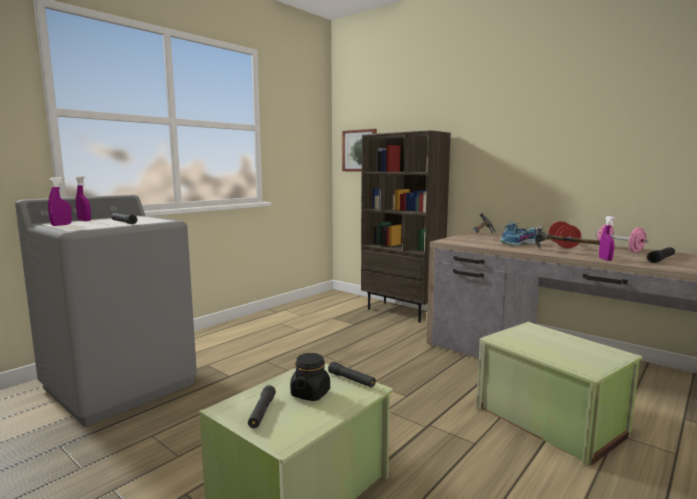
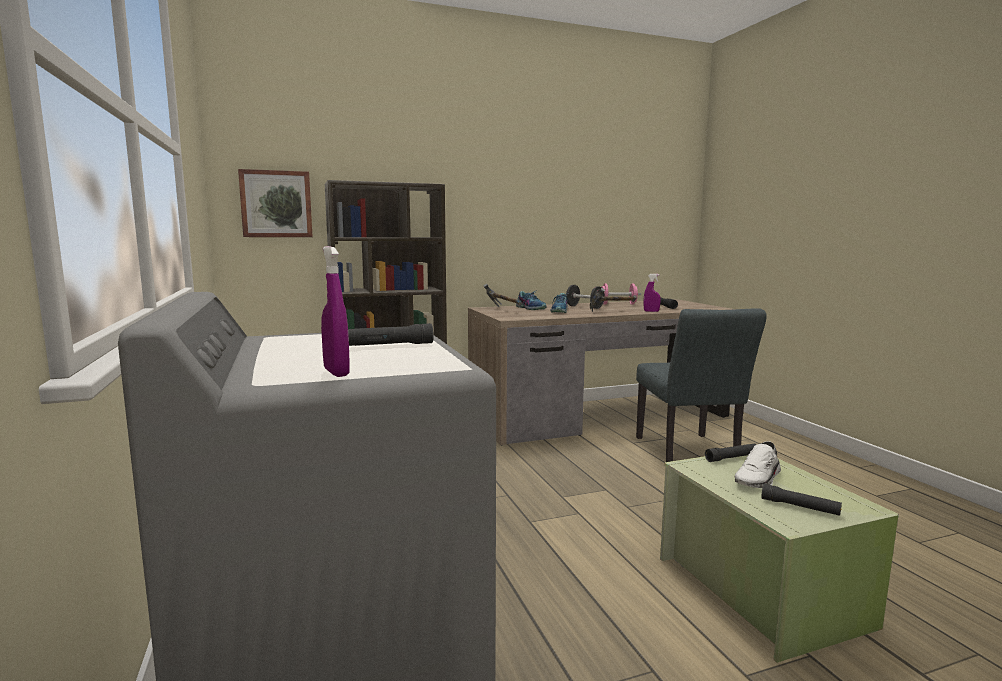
camera: 60 degrees left, 0 degrees up
purple spray bottle [76,176,91,221] -> none
black jar [290,353,330,401] -> white shoe [735,441,781,488]
green storage box [476,322,643,466] -> grey chair [636,308,767,462]
red dumbbell [548,221,581,249] -> black dumbbell [566,285,605,309]

